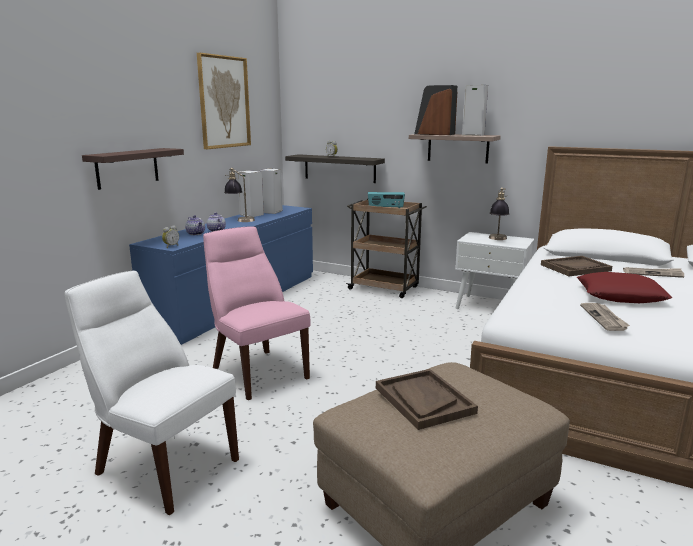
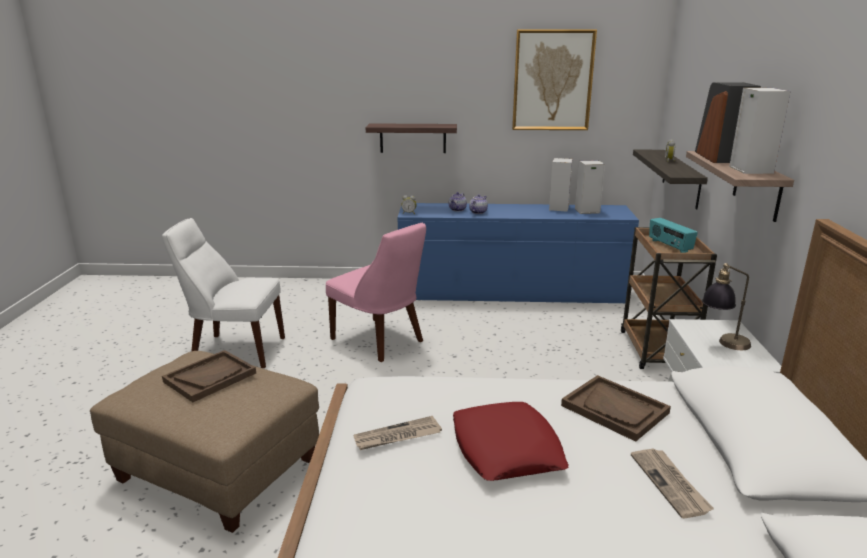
camera: 65 degrees right, 5 degrees up
white chair [65,270,239,515] -> white chair turned 90 degrees counterclockwise [162,218,285,368]
pink chair [203,227,311,400] -> pink chair turned 105 degrees clockwise [326,223,426,362]
table lamp [224,168,255,222] -> none

